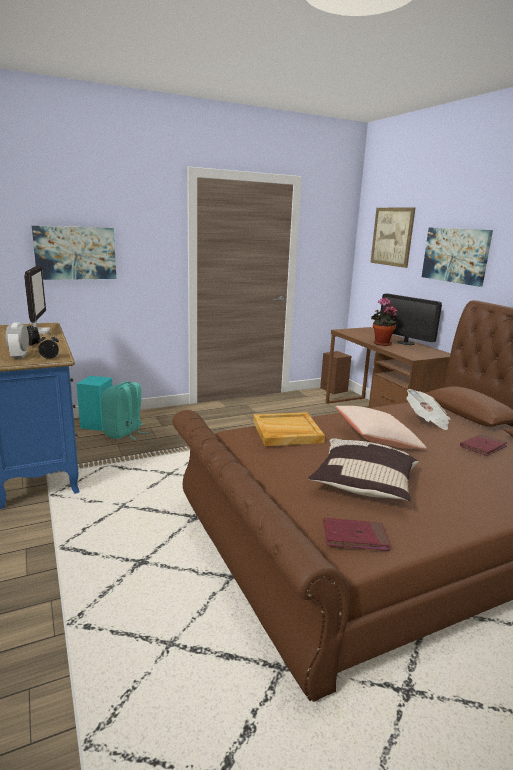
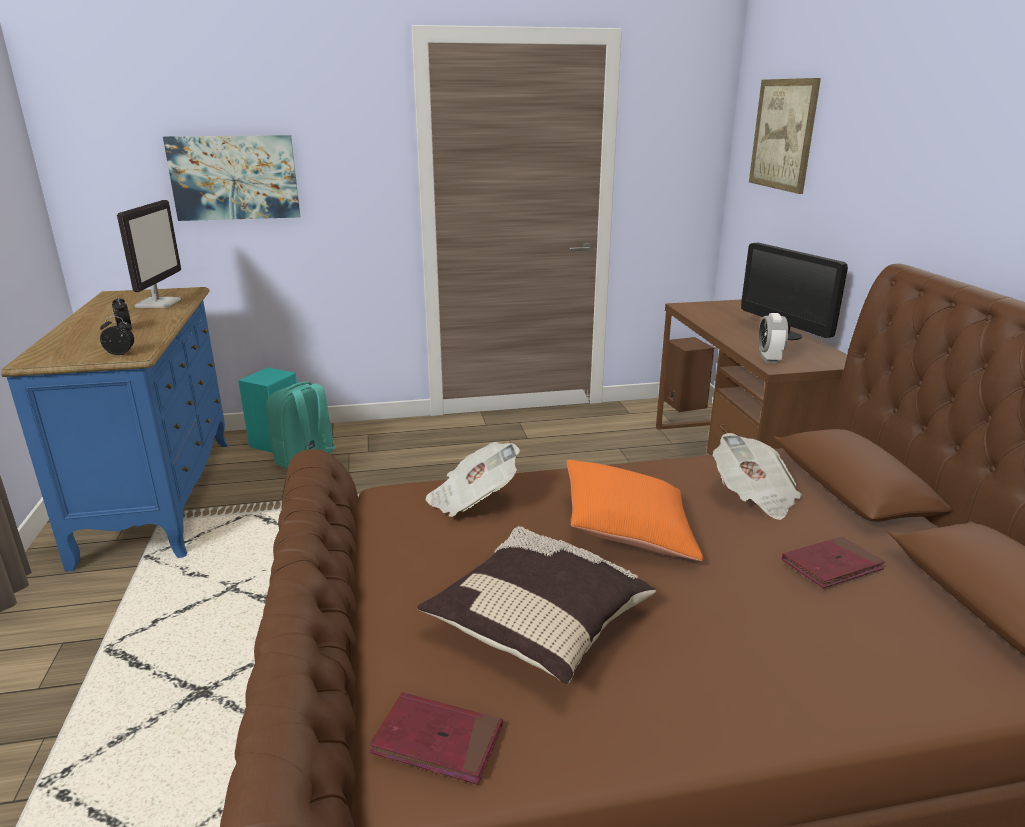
camera: 15 degrees right, 5 degrees up
alarm clock [6,323,29,359] -> alarm clock moved to [758,313,788,363]
beige tray [253,412,325,446] -> newspaper [426,442,520,517]
beige pillow [336,406,427,449] -> orange pillow [567,460,703,561]
potted plant [371,298,398,346] -> none
picture [422,227,493,287] -> none

